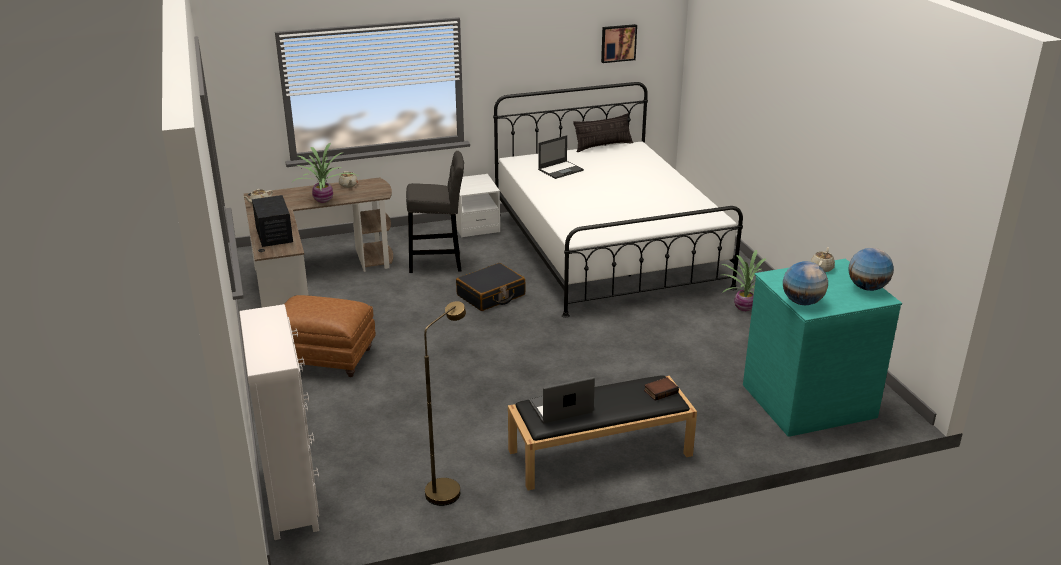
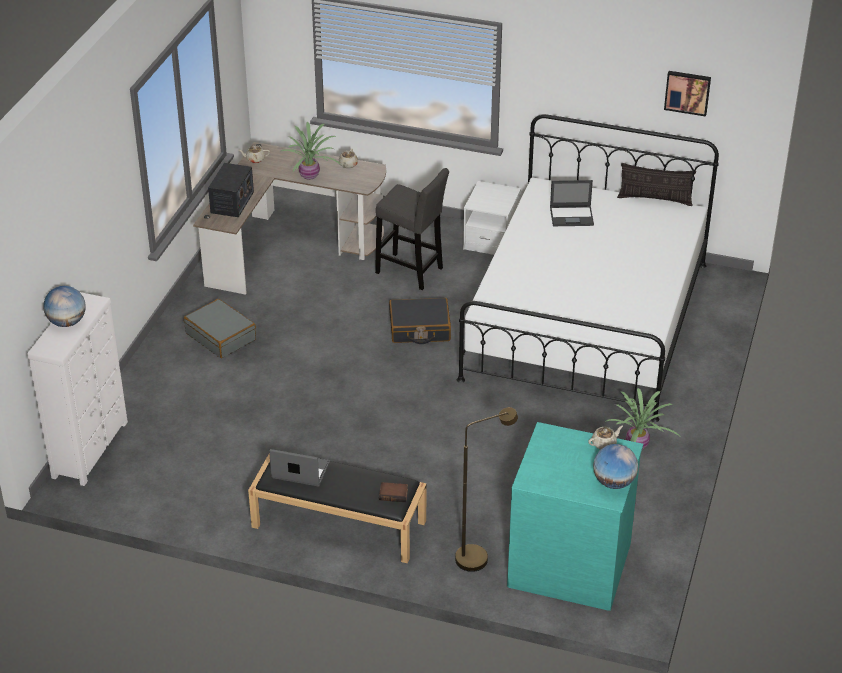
camera: 35 degrees right, 10 degrees up
brown ottoman [285,295,376,377] -> grey suitcase [184,299,256,358]
brown floor lamp [424,301,466,506] -> brown floor lamp moved to [455,407,518,572]
globe [783,261,828,305] -> globe moved to [43,286,86,327]

